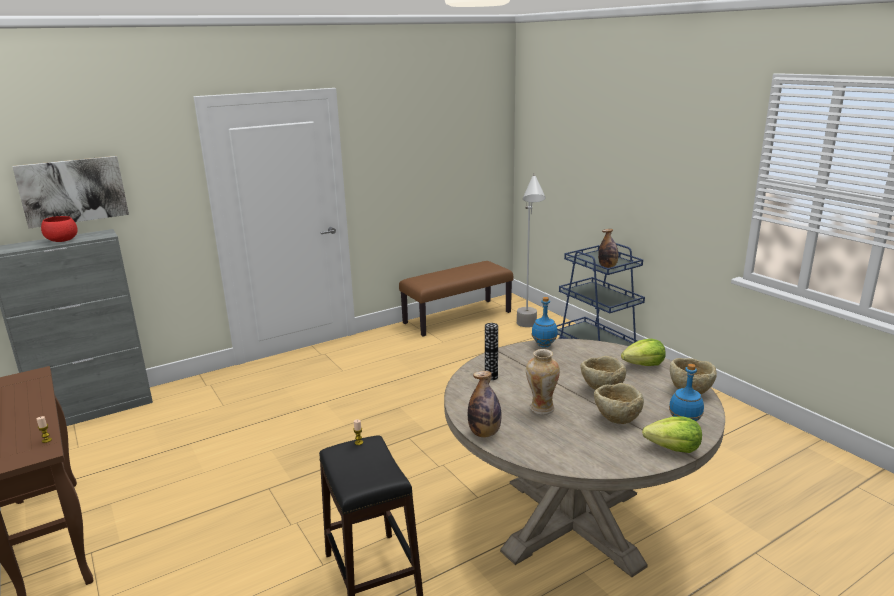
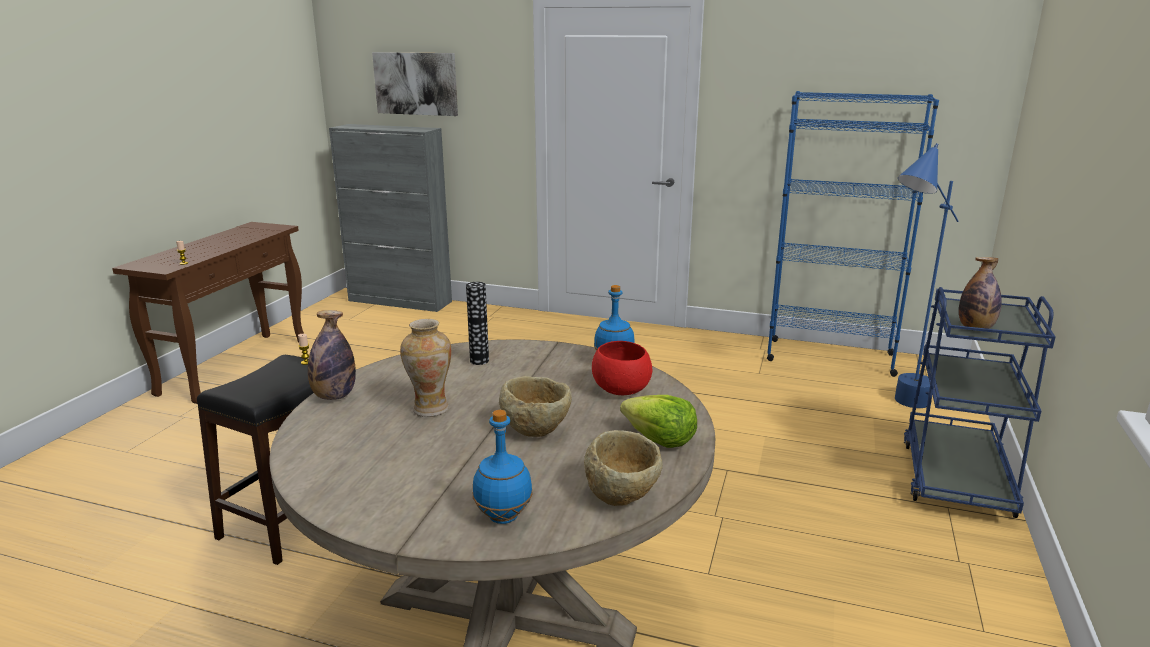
camera: 50 degrees right, 0 degrees up
red bowl [41,216,78,242] -> red bowl moved to [592,341,652,395]
brown bench [399,261,513,337] -> blue bookcase [767,91,939,377]
grey floor lamp [517,173,546,327] -> blue floor lamp [895,143,959,408]
beige bowl [594,383,644,424] -> none
lettuce [642,416,702,453] -> none

